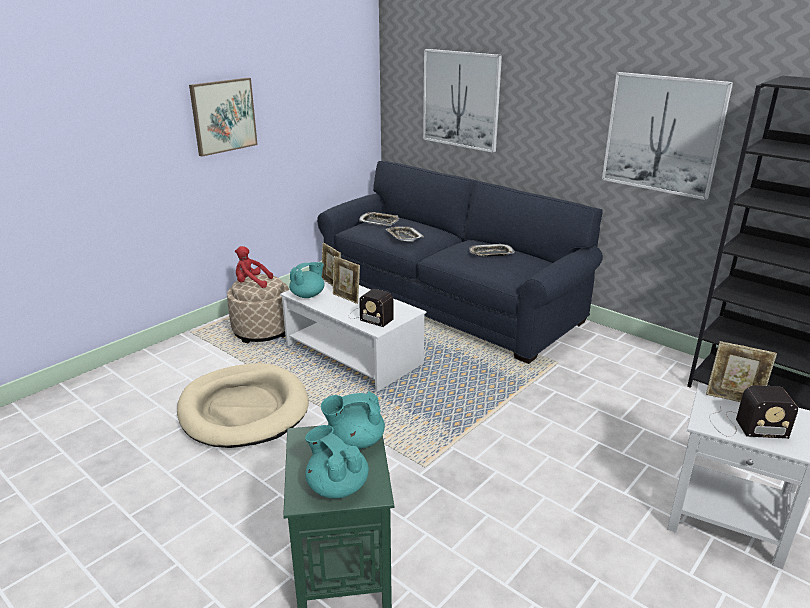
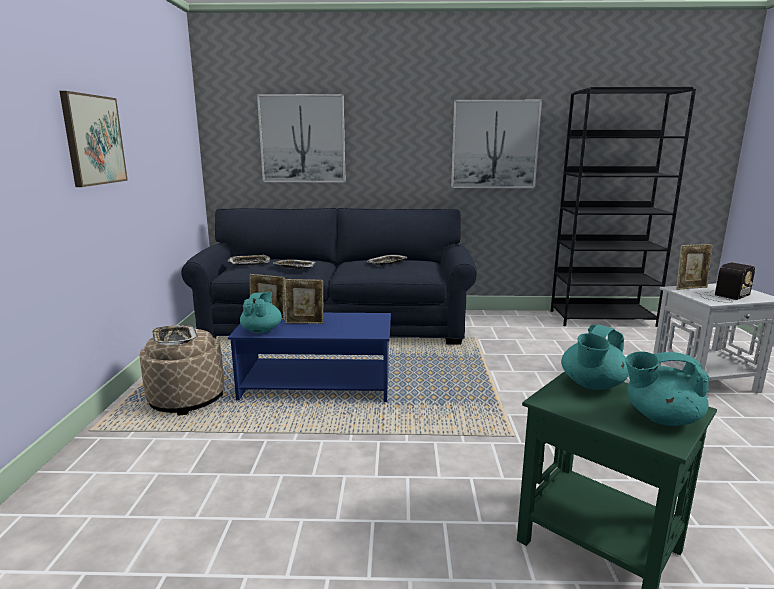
camera: 40 degrees left, 10 degrees down
beige dog bed [177,363,309,448] -> none
red plush toy [235,246,273,288] -> tray [152,325,198,345]
white coffee table [280,281,427,392] -> blue coffee table [228,313,391,402]
radio [348,289,394,327] -> none

